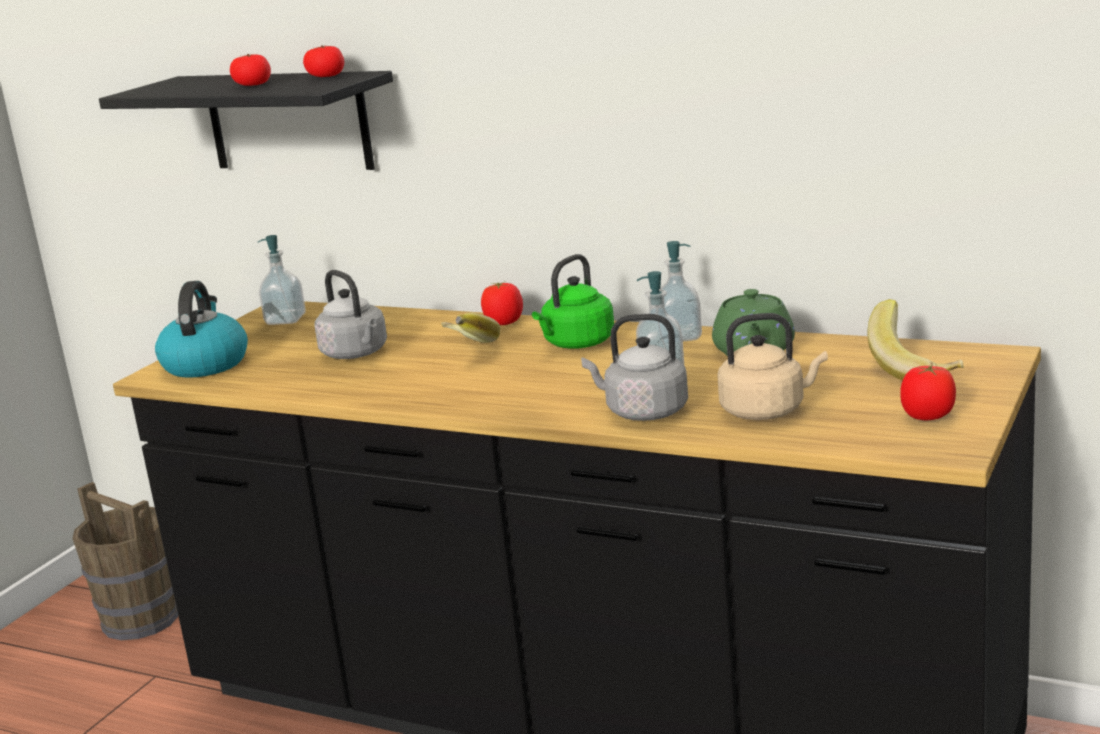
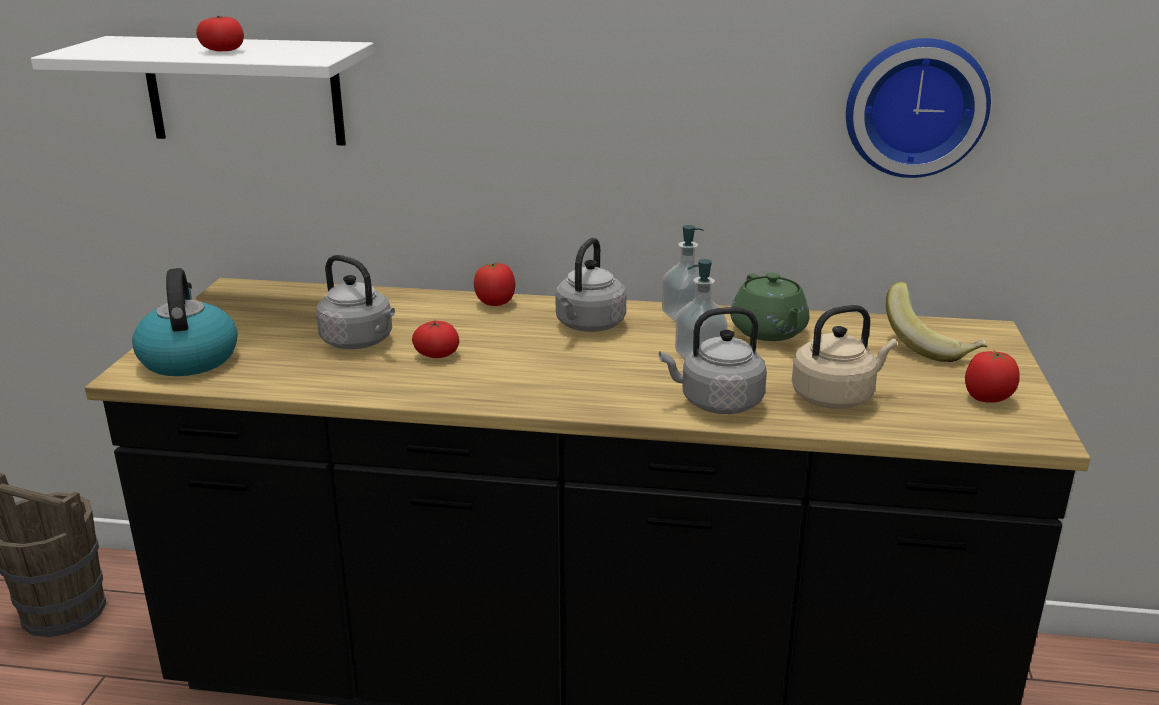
camera: 20 degrees left, 5 degrees up
black shelf [99,71,393,170] -> white shelf [31,36,374,146]
soap dispenser [258,235,306,325] -> none
tomato [303,46,344,77] -> tomato moved to [412,320,459,358]
banana [441,313,500,343] -> none
green kettle [532,254,614,349] -> grey kettle [555,238,627,332]
none -> wall clock [846,38,991,178]

